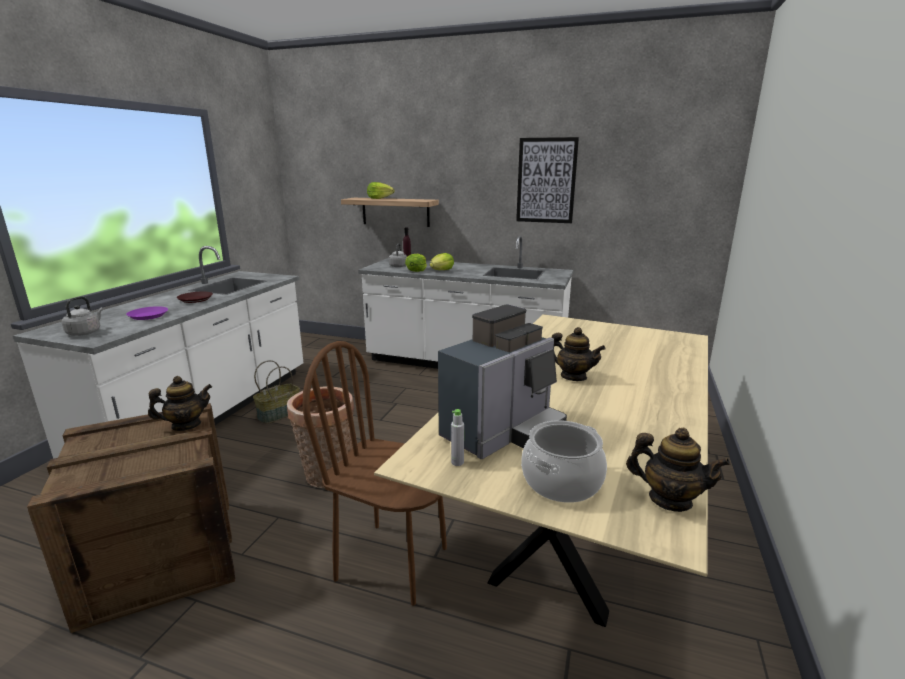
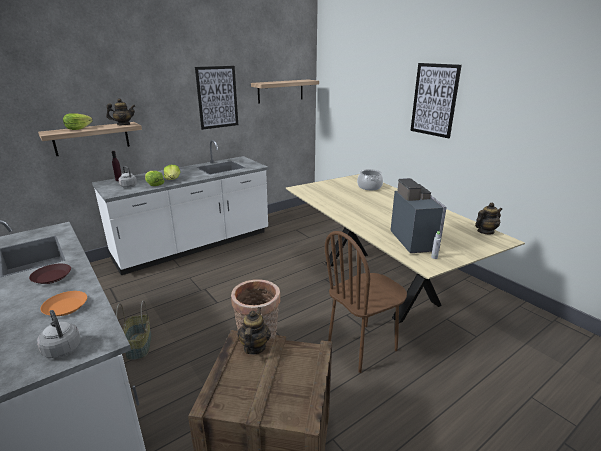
camera: 55 degrees left, 5 degrees up
purple plate [126,306,168,320] -> orange plate [40,291,87,316]
cooking pot [521,420,607,503] -> cooking pot moved to [357,169,383,190]
teapot [552,327,606,381] -> teapot moved to [106,98,135,125]
none -> shelf [251,79,319,104]
none -> picture [410,63,462,138]

